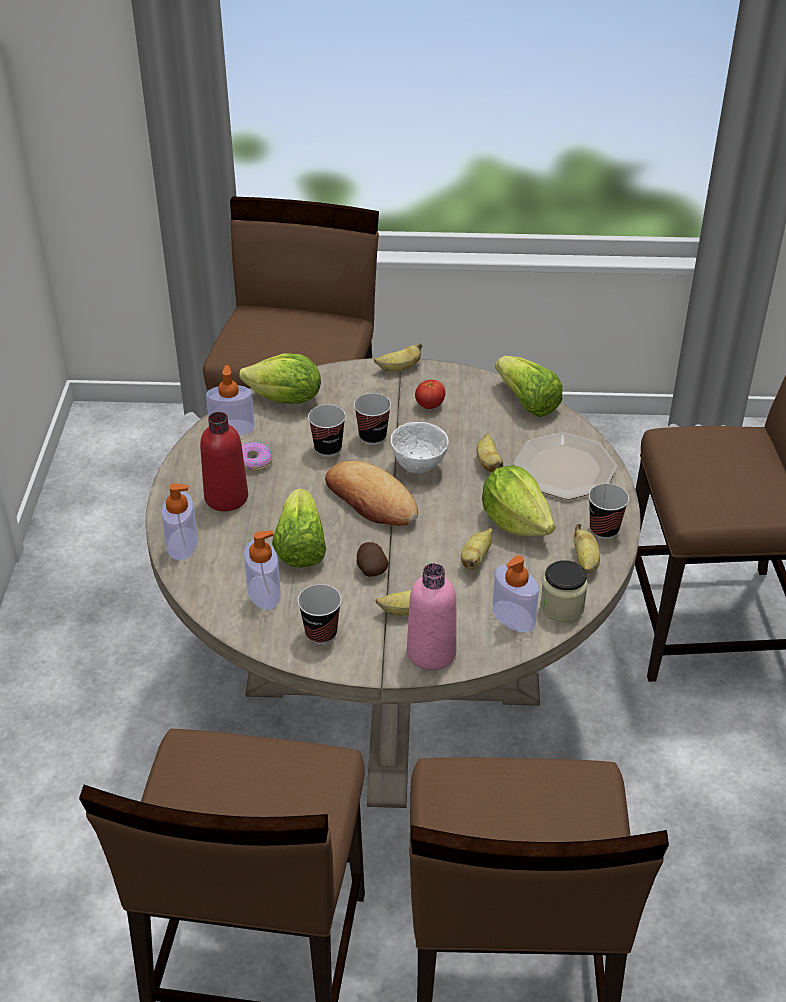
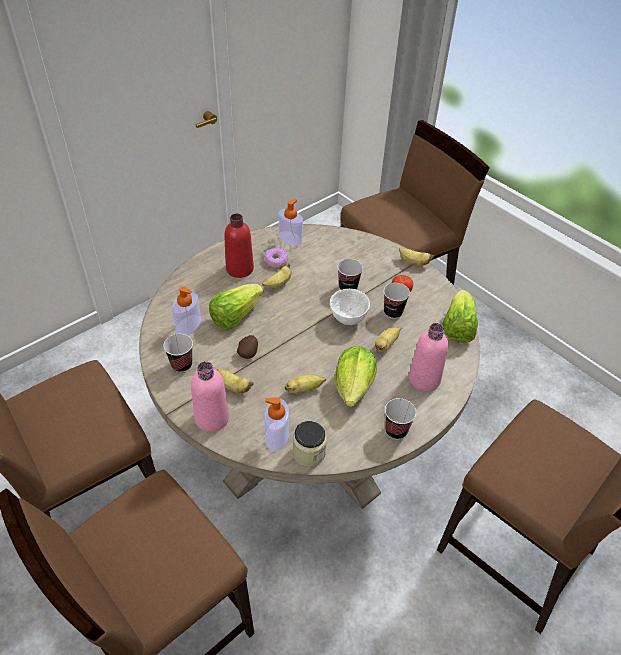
camera: 45 degrees right, 5 degrees up
soap dispenser [162,483,198,560] -> none
lettuce [239,354,321,404] -> none
cup [308,405,346,457] -> cup moved to [383,283,410,319]
bread [325,461,418,526] -> none
plate [513,433,617,499] -> pink bottle [409,323,448,391]
banana [574,524,600,574] -> banana moved to [262,264,292,290]

